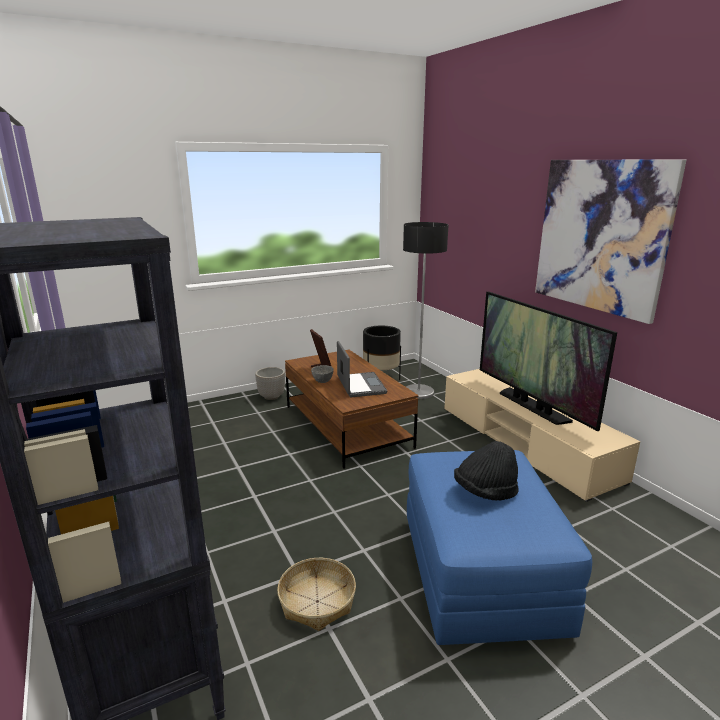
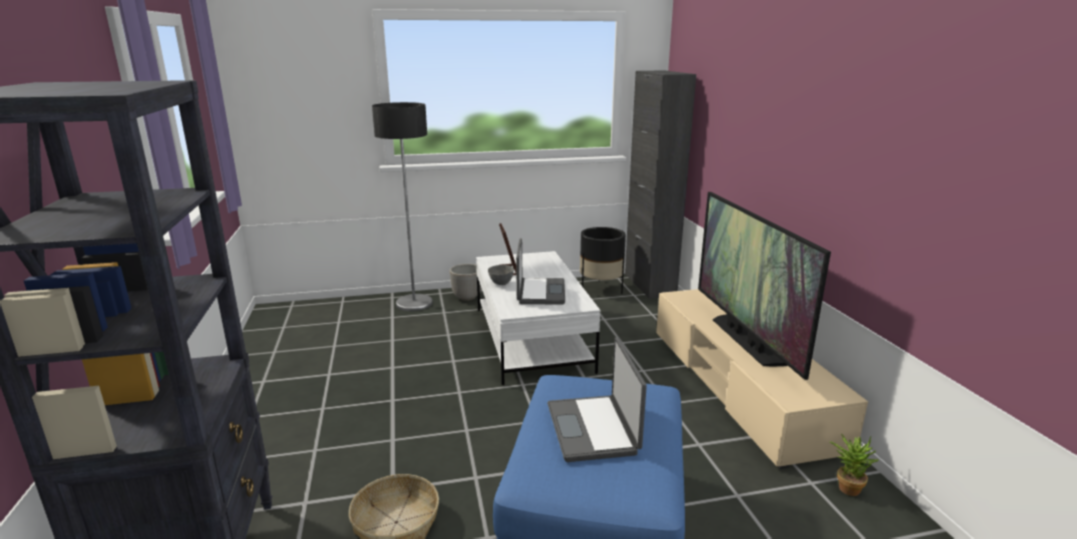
camera: 15 degrees right, 0 degrees up
brown coffee table [285,350,418,469] -> white coffee table [476,251,601,385]
floor lamp [403,222,448,399] -> floor lamp moved to [372,102,433,311]
black hat [454,441,519,501] -> laptop [547,337,647,462]
picture [535,159,686,324] -> none
none -> black cabinet [625,71,696,299]
none -> potted plant [829,433,879,496]

